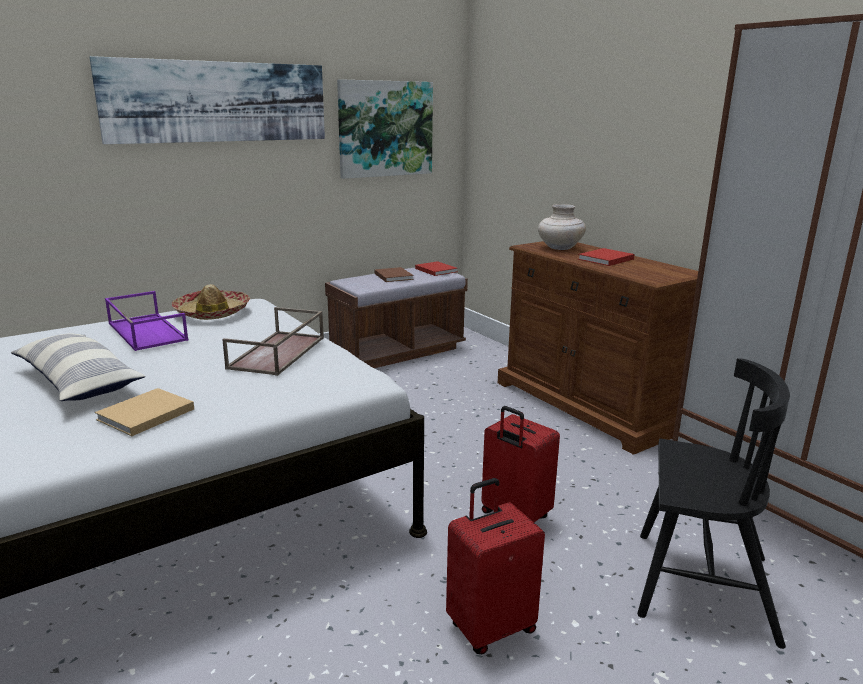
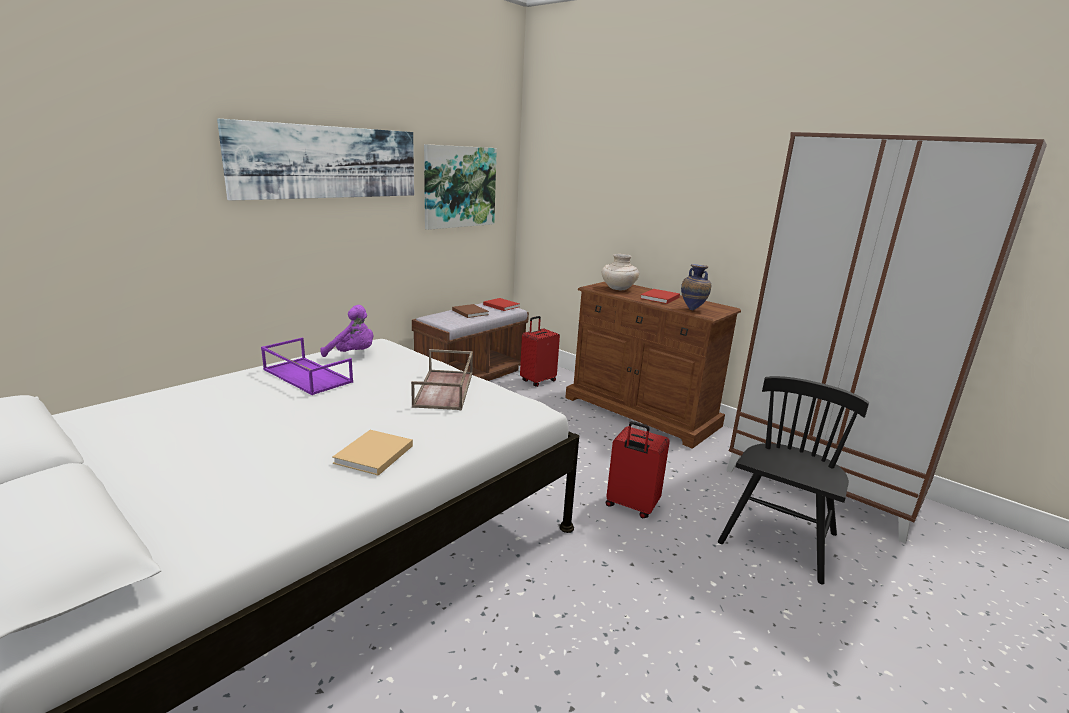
camera: 15 degrees left, 0 degrees up
pillow [11,333,146,401] -> none
hat [172,284,250,320] -> purple plush toy [320,305,373,357]
red suitcase [446,478,545,654] -> red suitcase moved to [520,316,560,387]
black chair [637,358,790,649] -> black chair turned 60 degrees counterclockwise [718,376,869,584]
none -> vase [681,264,711,310]

